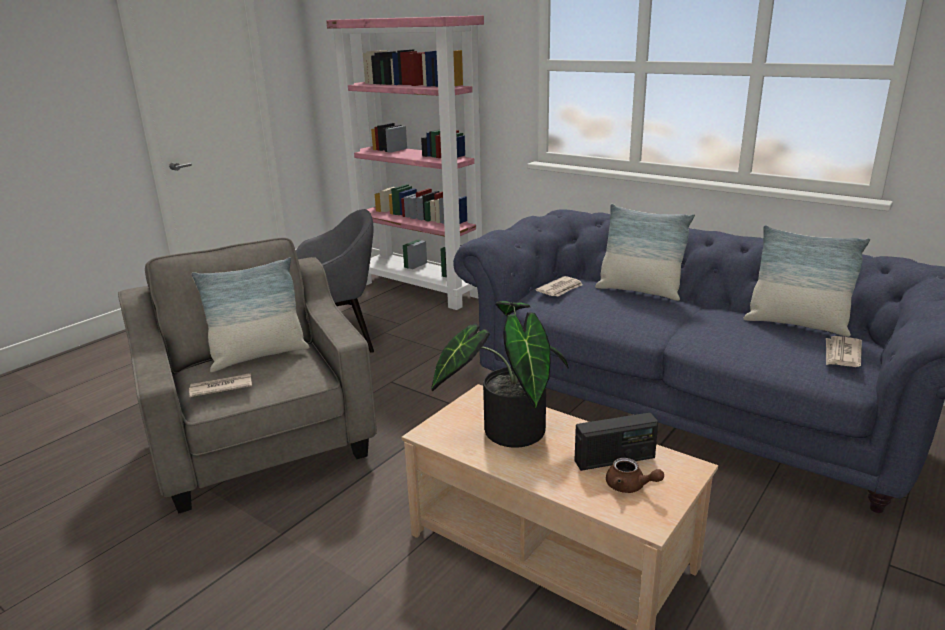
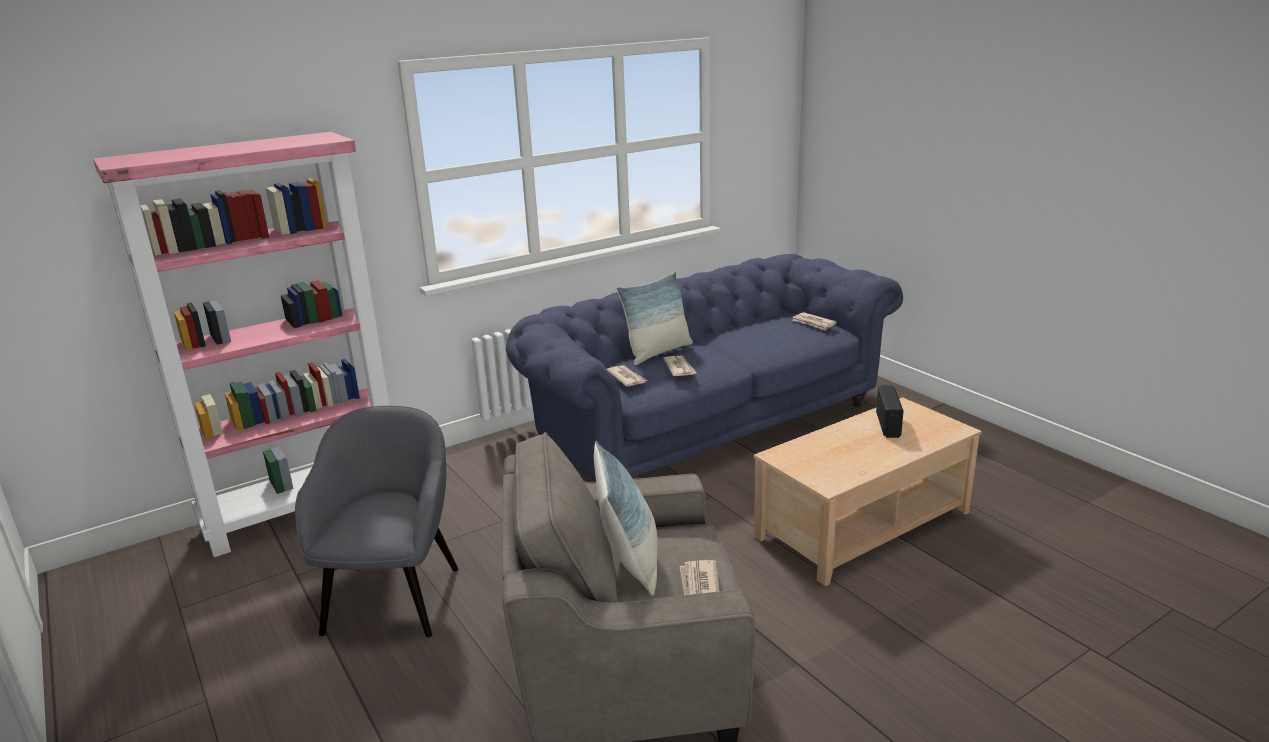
camera: 70 degrees left, 0 degrees up
potted plant [431,301,569,448] -> none
brown teapot [606,458,664,493] -> none
pillow [743,225,870,337] -> none
none -> newspaper [663,356,697,376]

